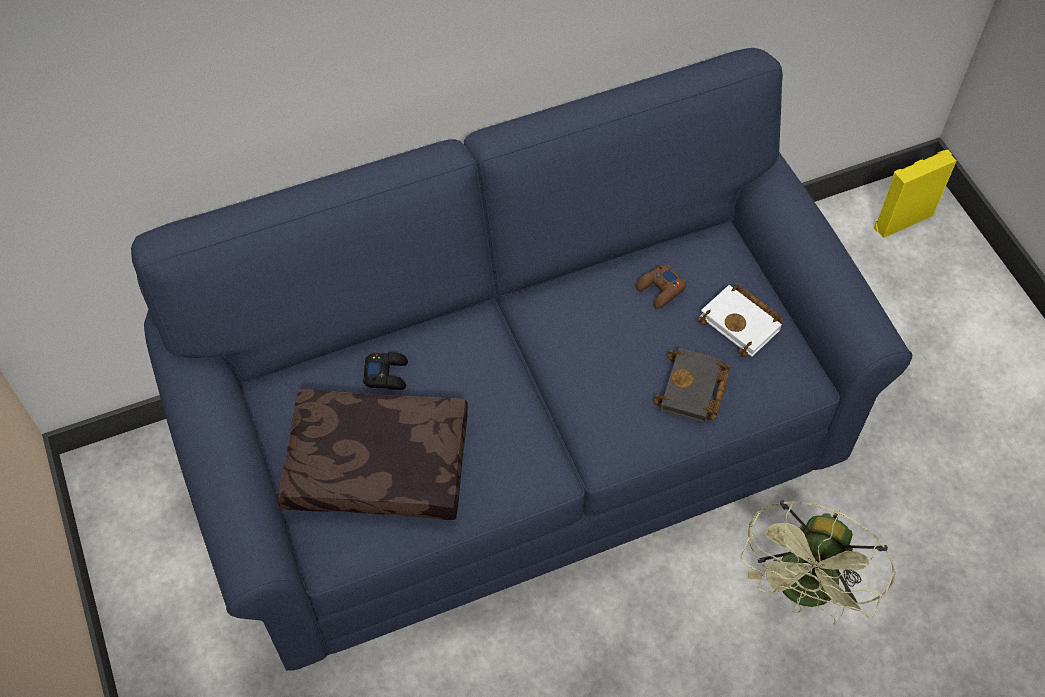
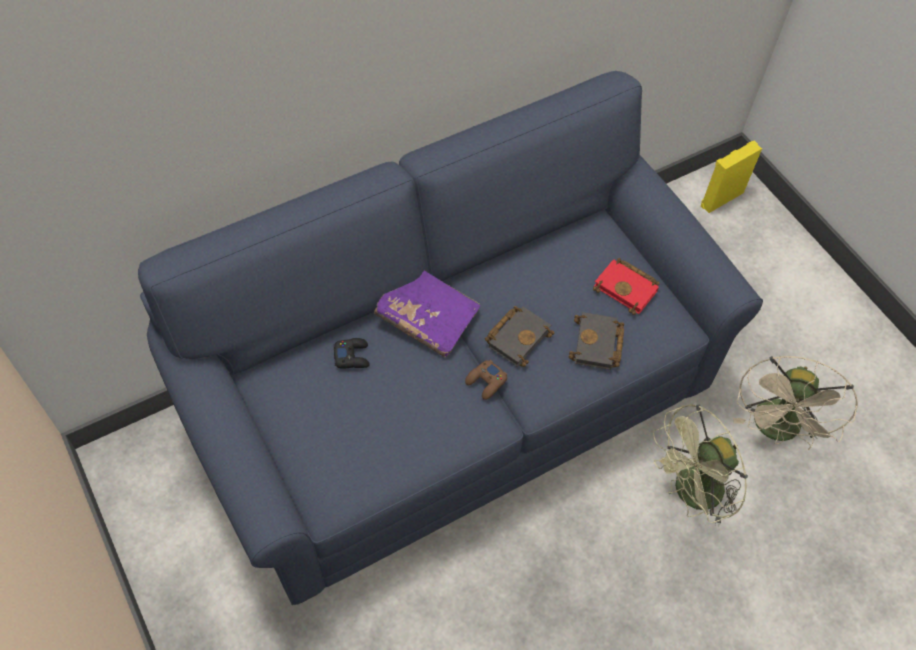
camera: 10 degrees left, 0 degrees up
brown pillow [278,389,468,520] -> none
brown game controller [636,265,686,309] -> brown game controller moved to [465,360,507,400]
white book [698,284,784,357] -> red book [593,258,660,315]
green fan [741,500,896,624] -> green fan turned 45 degrees clockwise [653,404,748,526]
none -> purple book [374,270,480,357]
none -> black book [485,306,554,367]
none -> beige fan [733,356,858,450]

